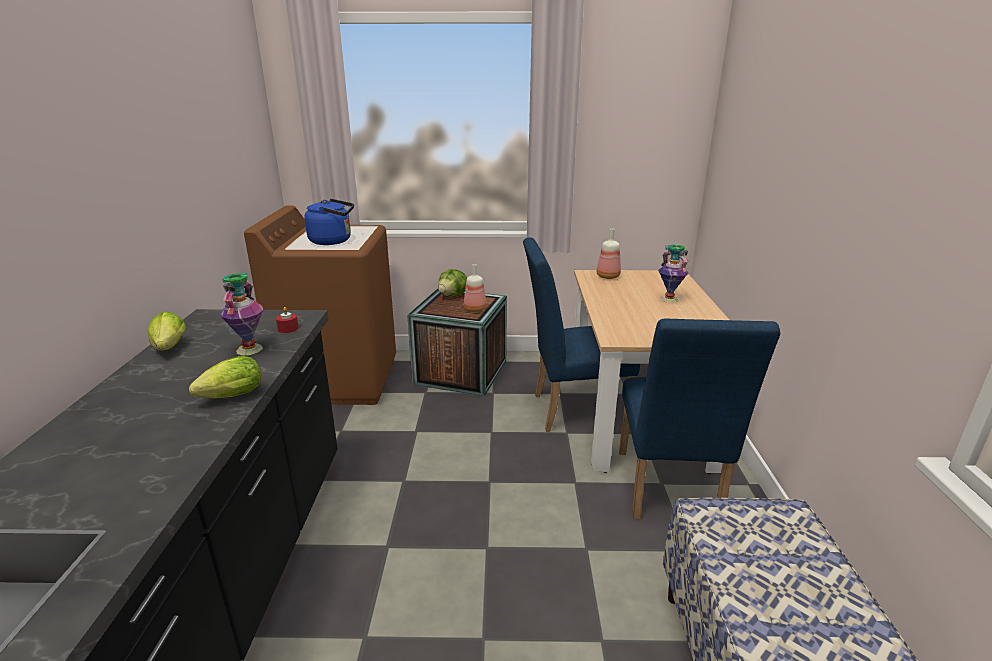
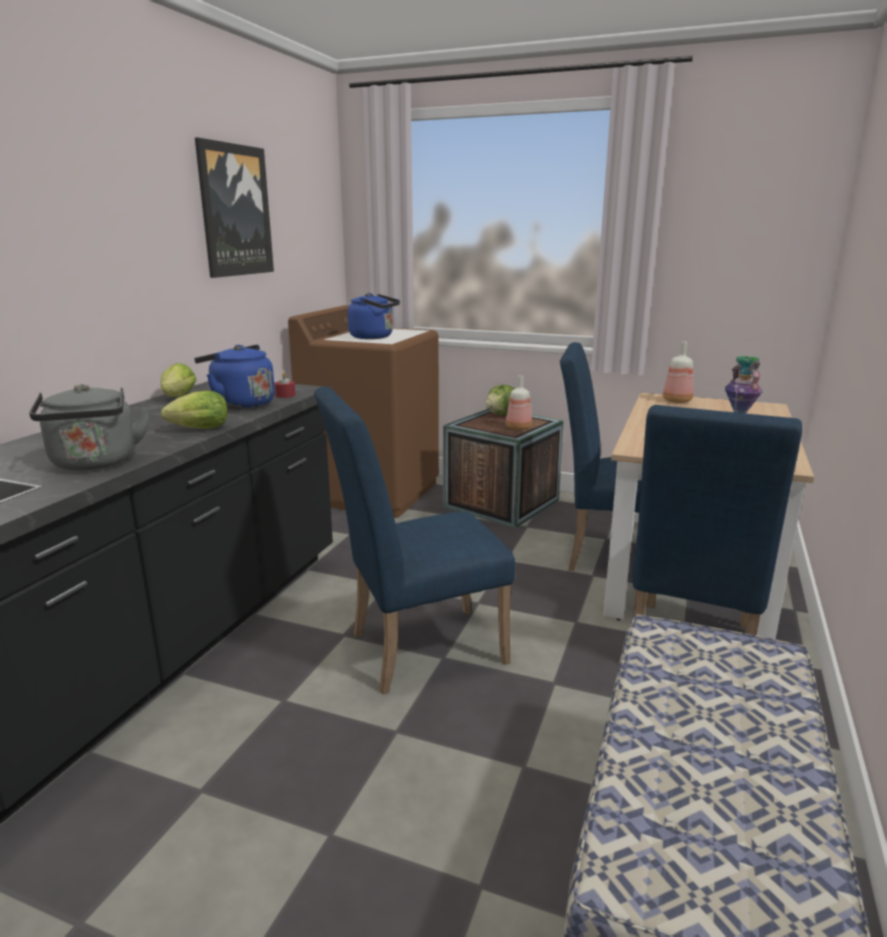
camera: 20 degrees right, 5 degrees down
vase [220,273,263,356] -> blue kettle [194,345,275,409]
none -> grey kettle [29,384,150,471]
none -> picture [195,137,274,278]
none -> blue chair [314,387,515,694]

